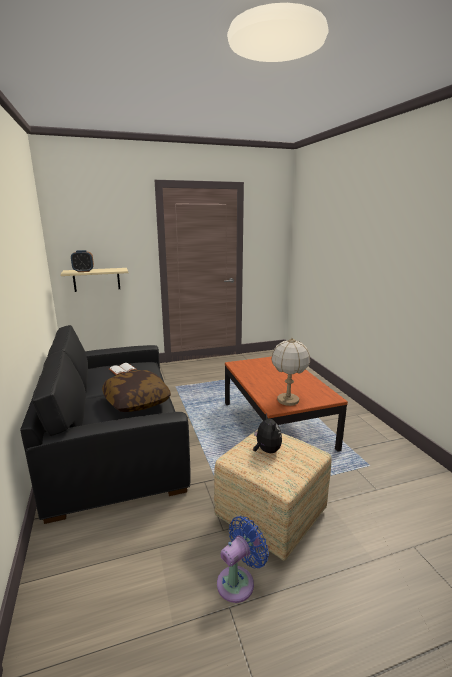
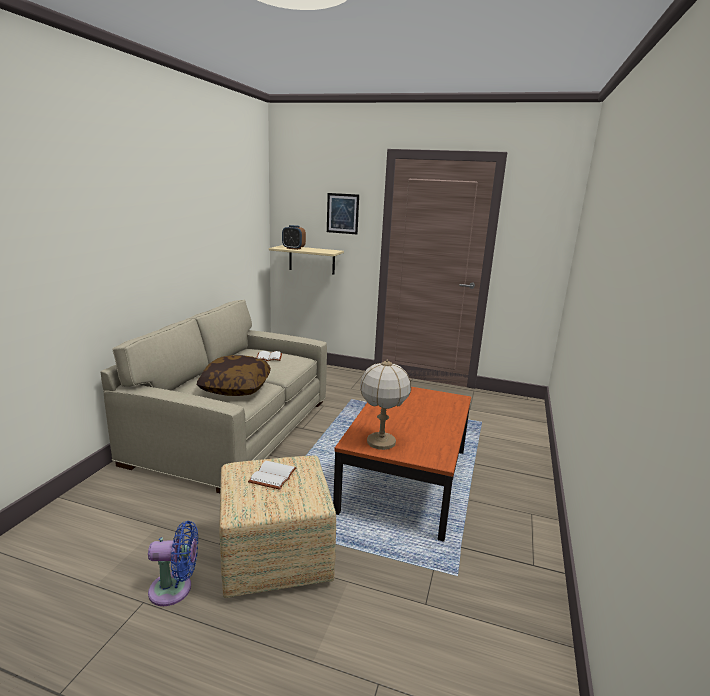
camera: 35 degrees right, 0 degrees up
black sofa [20,325,191,524] -> beige sofa [101,300,327,493]
plush toy [253,414,282,453] -> white book [248,461,297,490]
none -> picture [327,193,359,234]

